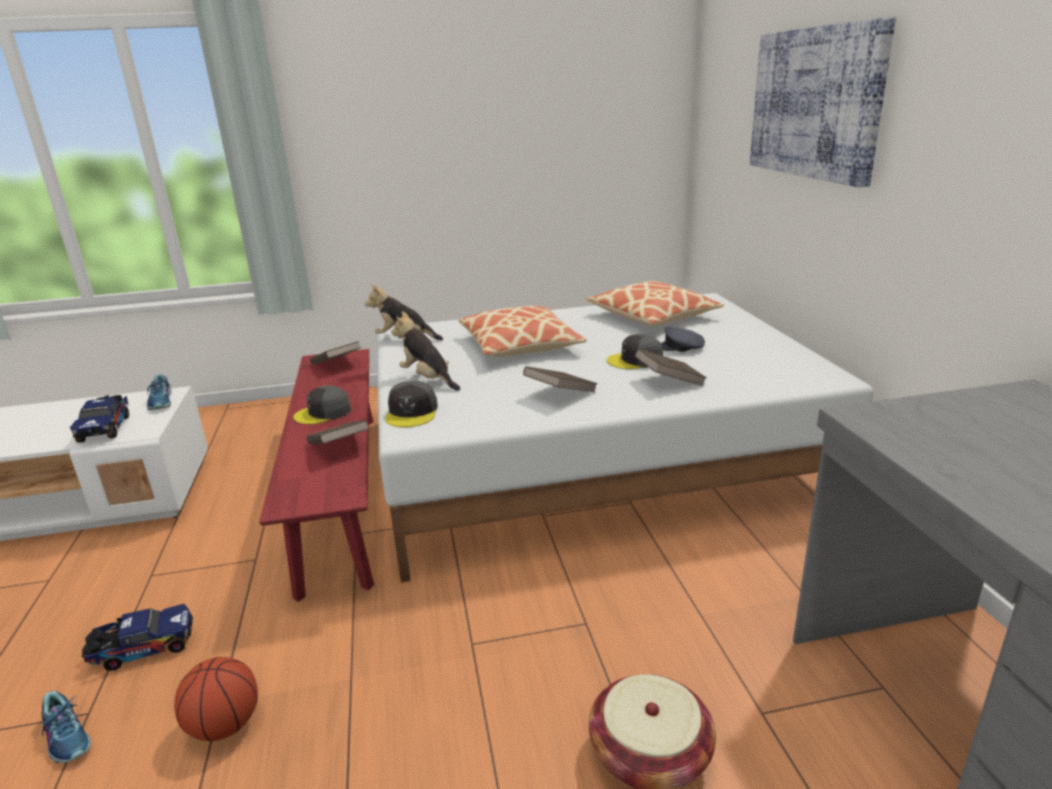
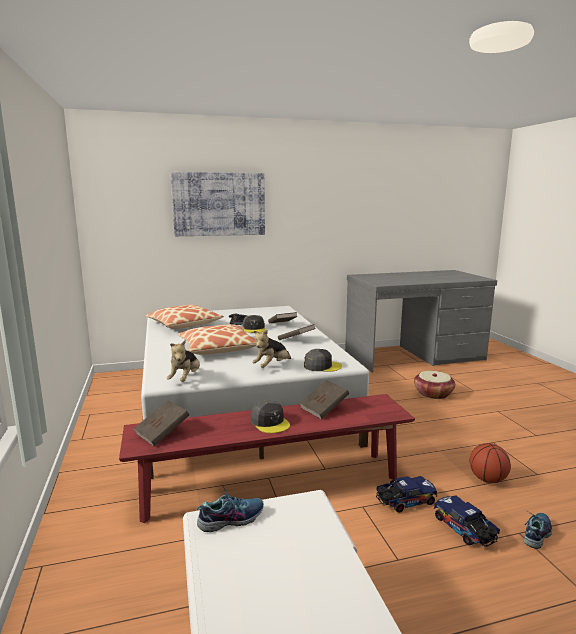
camera: 95 degrees left, 10 degrees down
toy truck [70,395,129,443] -> toy truck moved to [376,476,437,512]

